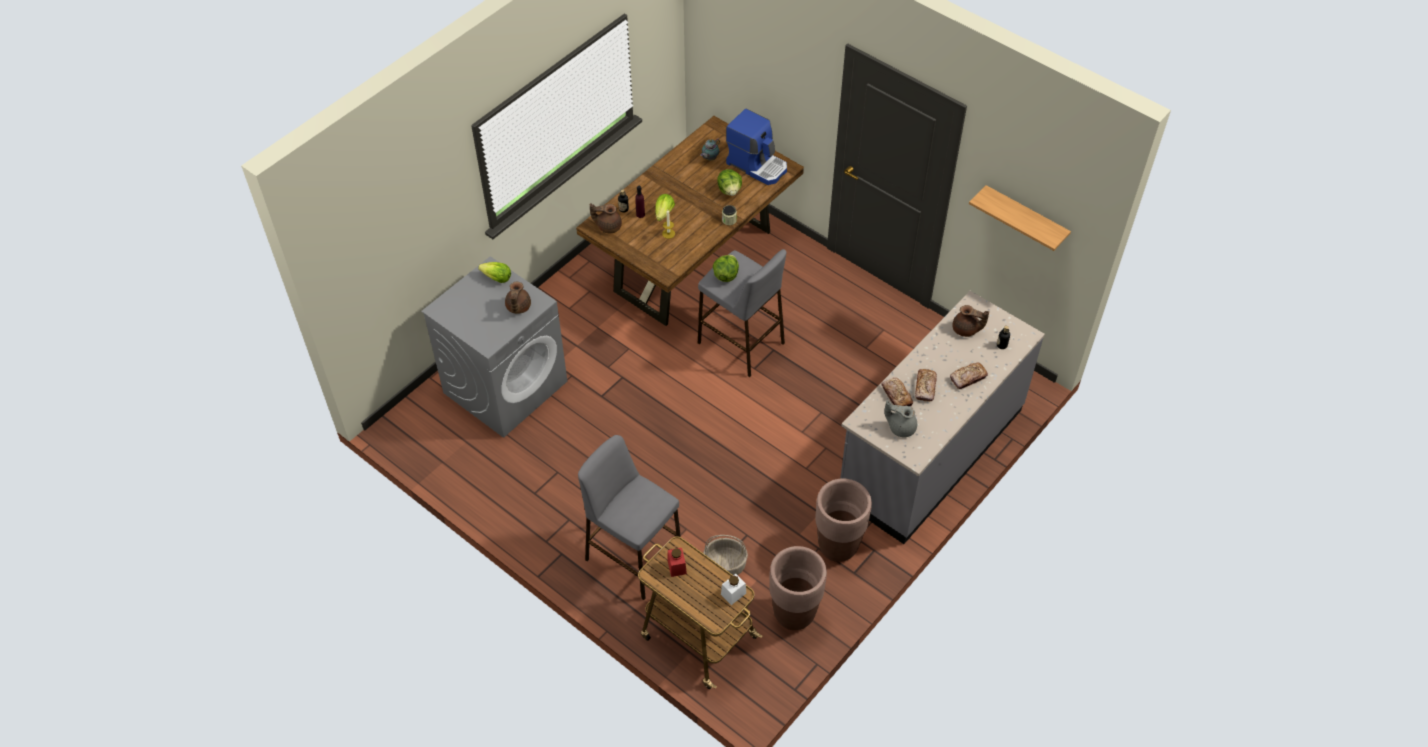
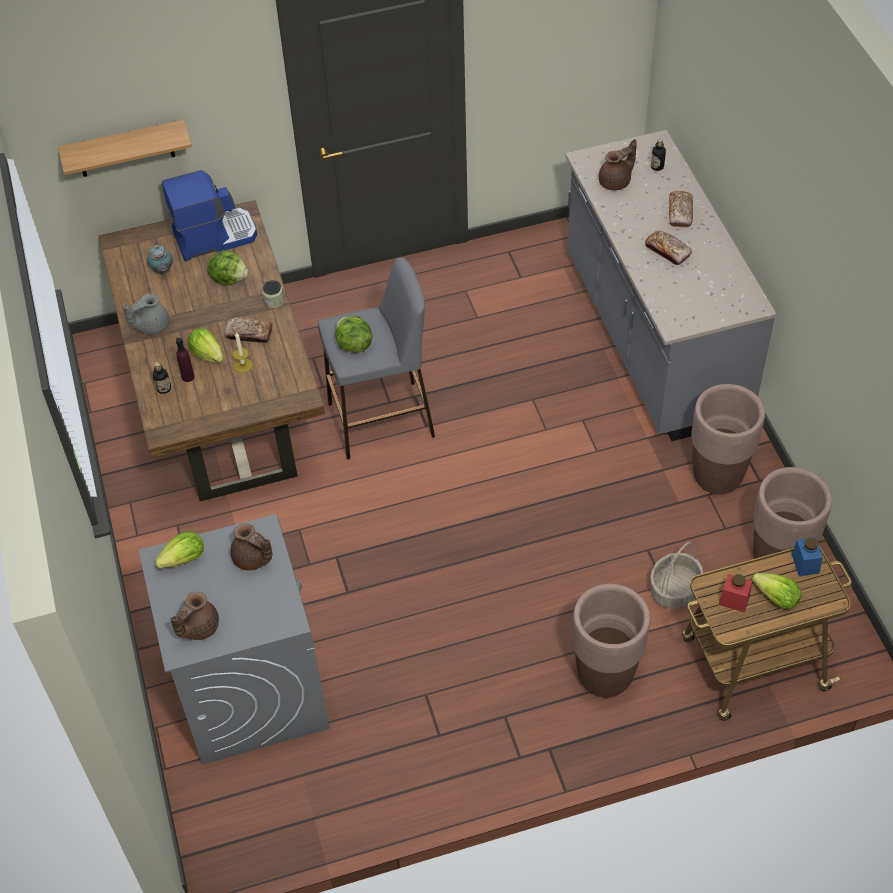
camera: 55 degrees left, 0 degrees up
grey stool [578,435,681,600] -> brown planter [572,584,650,698]
brown teapot [590,203,622,233] -> brown teapot moved to [170,592,219,640]
white jar [721,574,746,605] -> blue jar [792,538,823,576]
bread [881,377,913,406] -> bread moved to [225,317,273,343]
grey teapot [884,400,917,438] -> grey teapot moved to [123,293,170,335]
shelf [969,185,1071,251] -> shelf moved to [58,119,192,177]
none -> lettuce [752,573,802,609]

